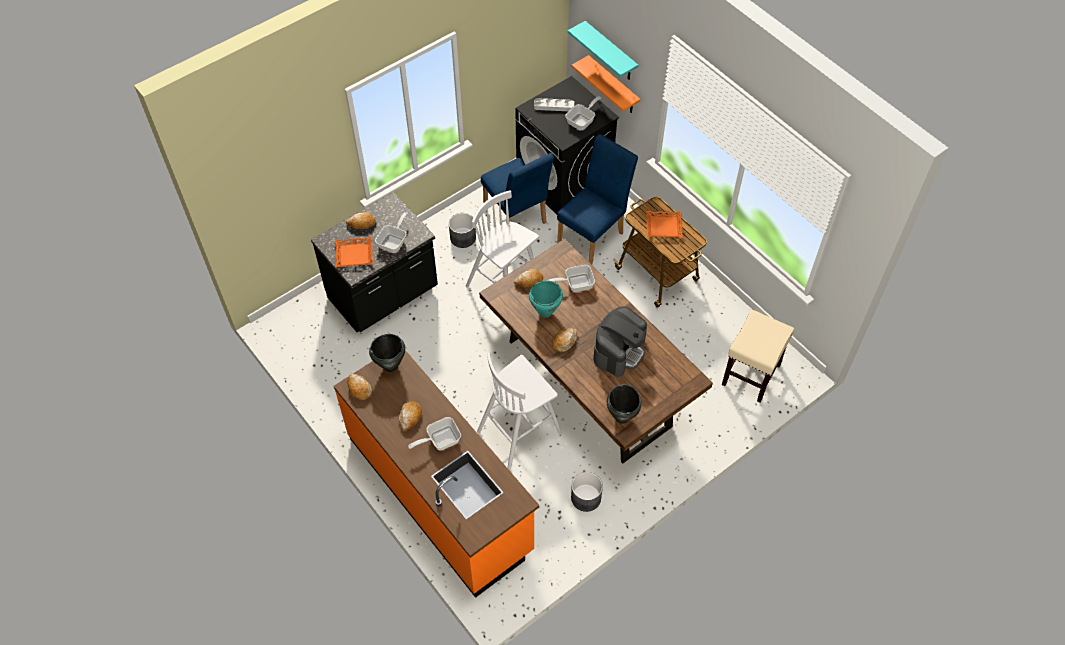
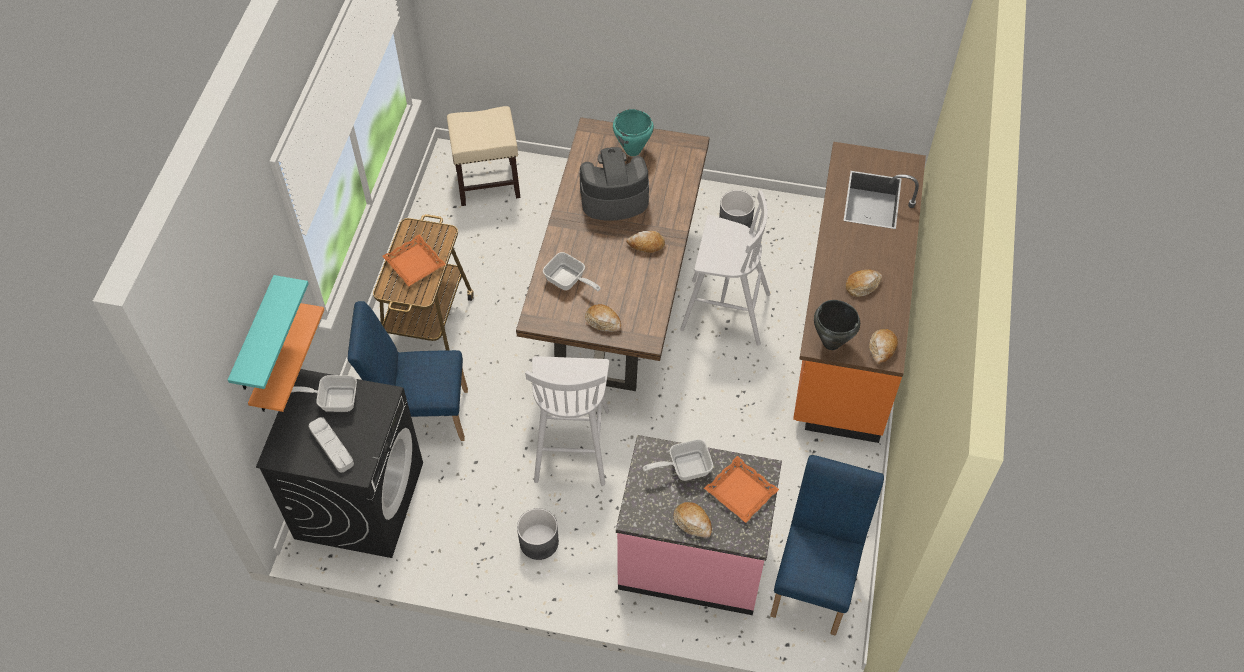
camera: 130 degrees left, 0 degrees up
black counter [311,192,438,332] -> pink counter [616,435,782,615]
frying pan [408,417,461,450] -> none
blue chair [481,153,554,224] -> blue chair moved to [770,455,884,636]
turquoise cooking pot [529,281,563,318] -> turquoise cooking pot moved to [613,109,654,156]
black cooking pot [607,384,642,424] -> none

